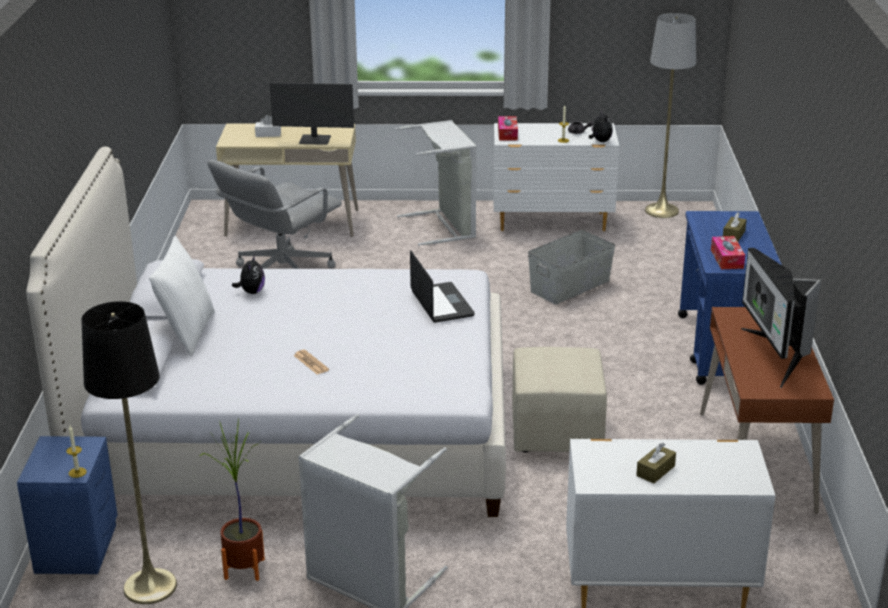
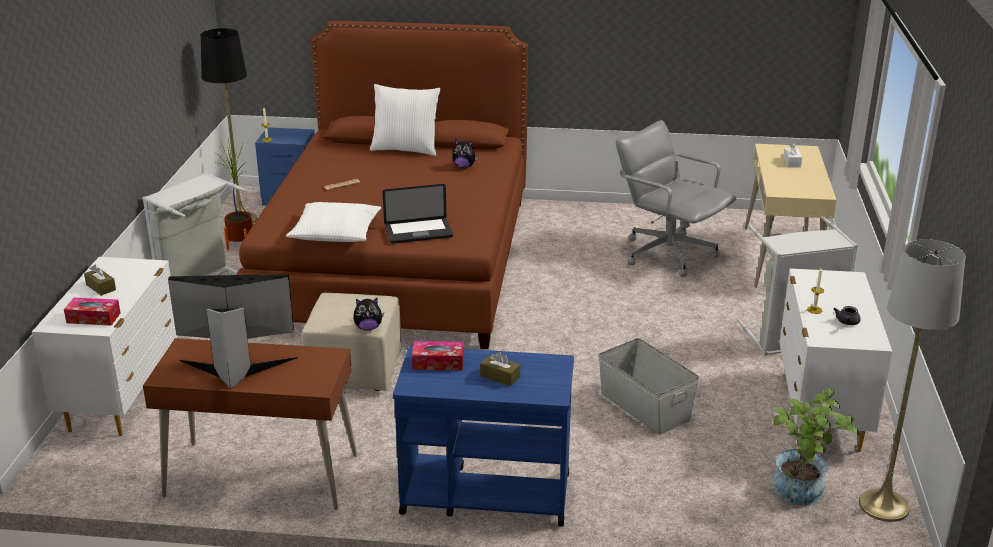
camera: 95 degrees right, 0 degrees up
white bed [26,146,506,517] -> brown bed [237,21,528,349]
monitor [270,83,354,145] -> none
tissue box [498,116,518,140] -> tissue box moved to [64,298,121,326]
plush toy [589,110,613,142] -> plush toy moved to [353,298,384,331]
none -> white pillow [286,202,381,242]
none -> potted plant [773,388,860,506]

